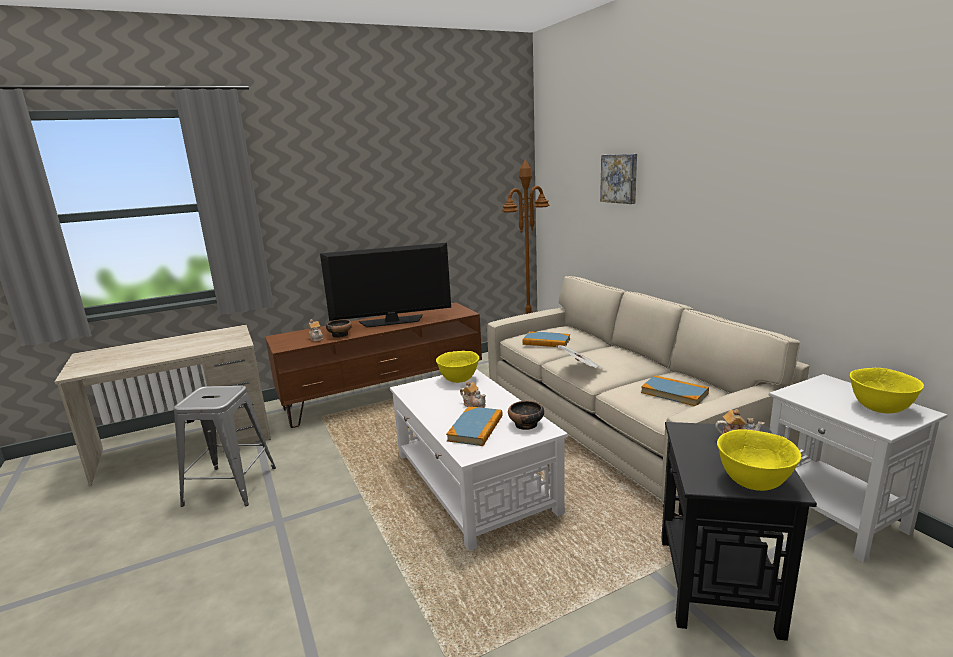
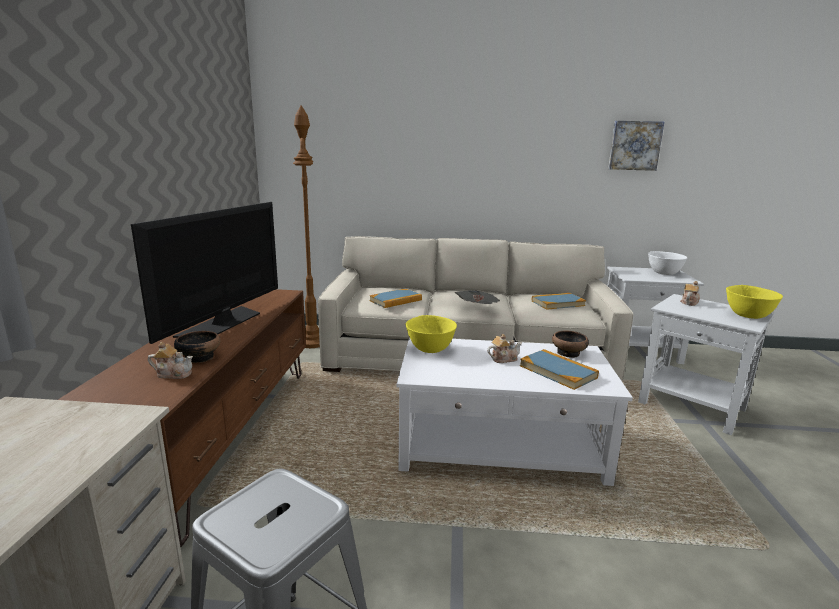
camera: 60 degrees left, 0 degrees up
picture [600,154,637,204] -> picture moved to [608,121,664,171]
black side table [661,422,817,641] -> white side table [638,294,775,435]
yellow bowl [850,368,924,413] -> white bowl [648,251,687,275]

